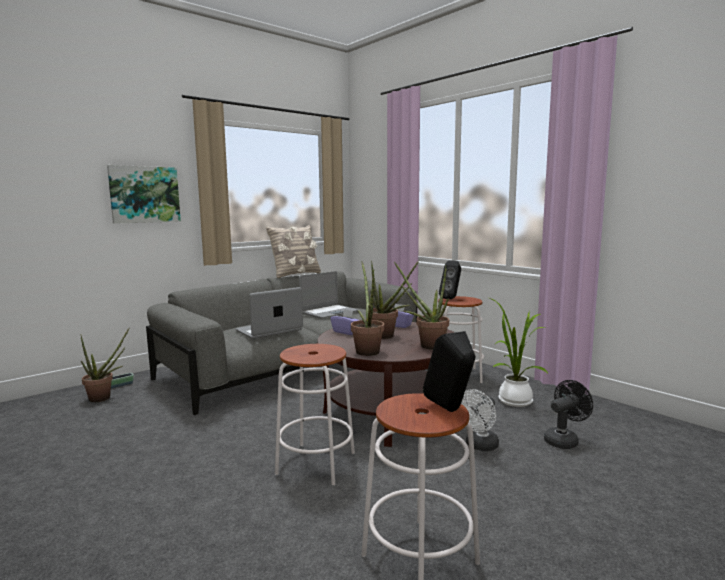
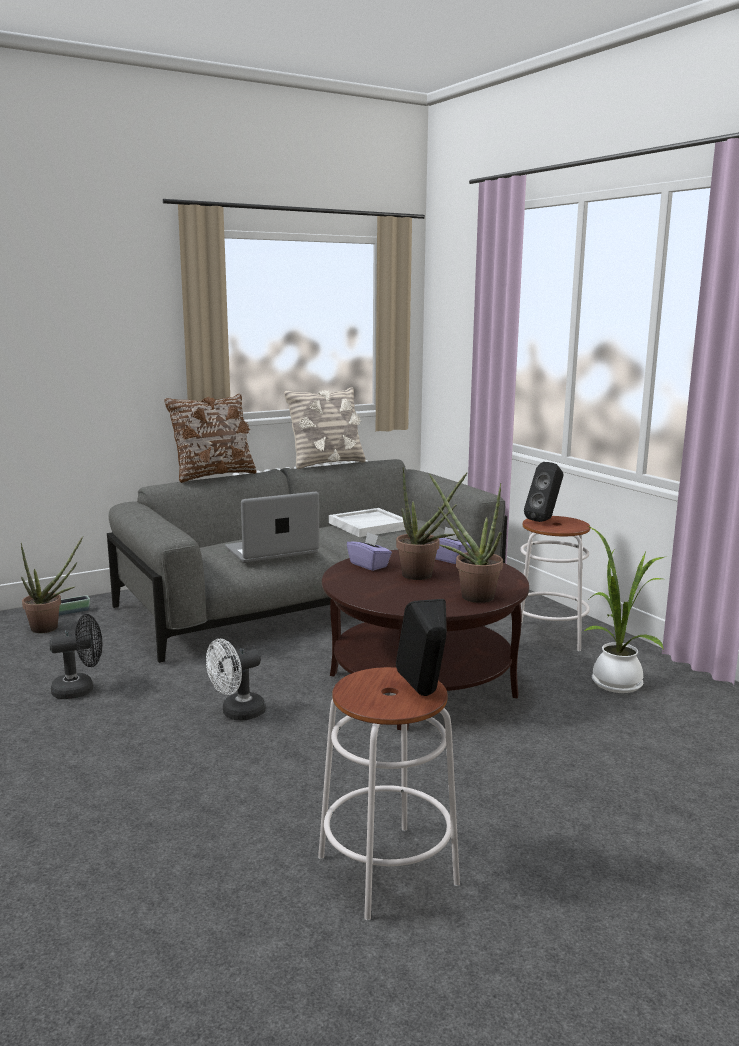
camera: 10 degrees right, 5 degrees up
picture [107,165,181,224] -> none
white stool [275,344,355,485] -> none
laptop [299,271,359,318] -> white tray [329,508,405,537]
potted plant [351,261,384,356] -> none
white fan [461,389,499,451] -> white fan moved to [206,639,266,720]
black fan [544,380,593,449] -> black fan moved to [49,614,102,699]
none -> brown pillow [164,394,256,483]

